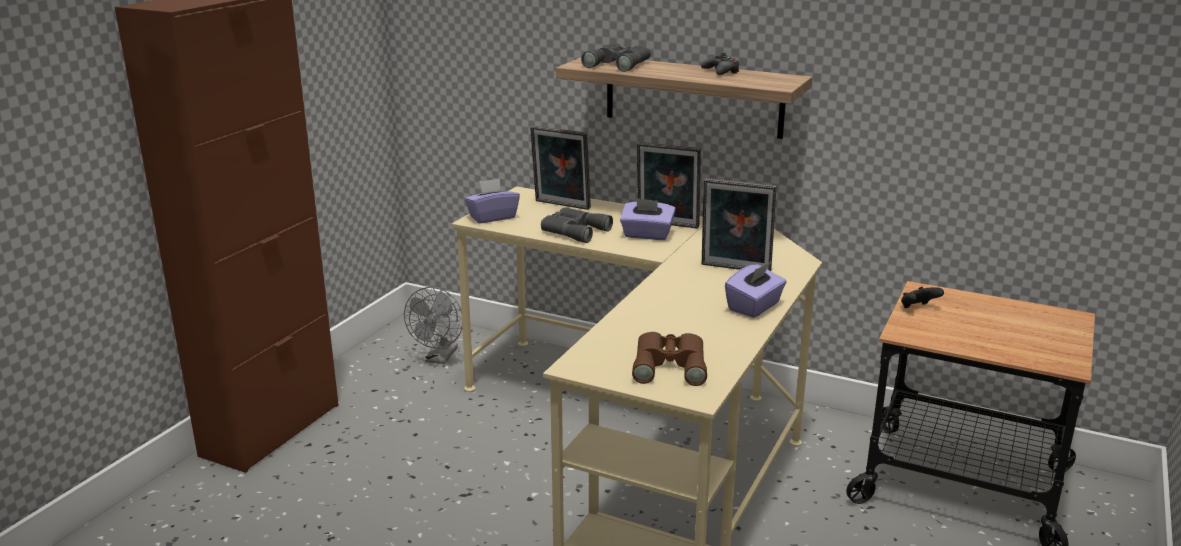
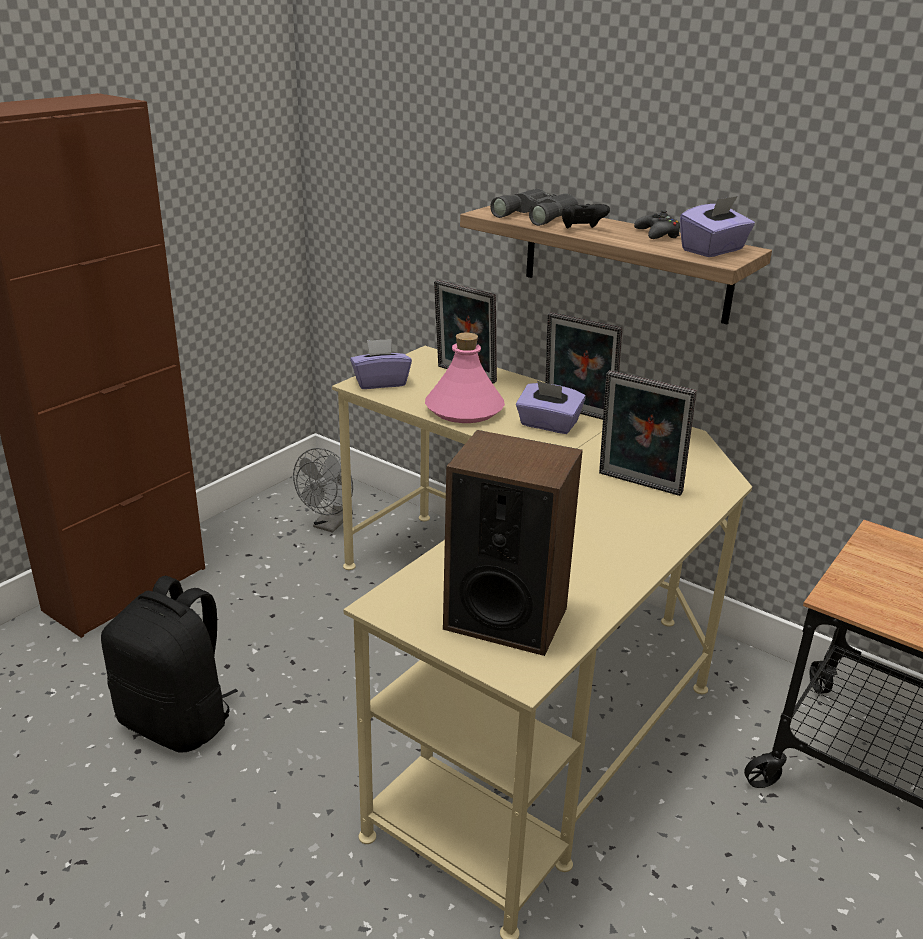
camera: 10 degrees right, 5 degrees up
grey binoculars [541,207,613,243] -> pink bottle [425,332,505,423]
brown binoculars [632,332,707,386] -> speaker [443,430,583,656]
purple tissue box [725,262,787,318] -> purple tissue box moved to [680,196,755,257]
black game controller [901,287,944,308] -> black game controller moved to [562,204,610,228]
none -> black backpack [101,576,238,753]

